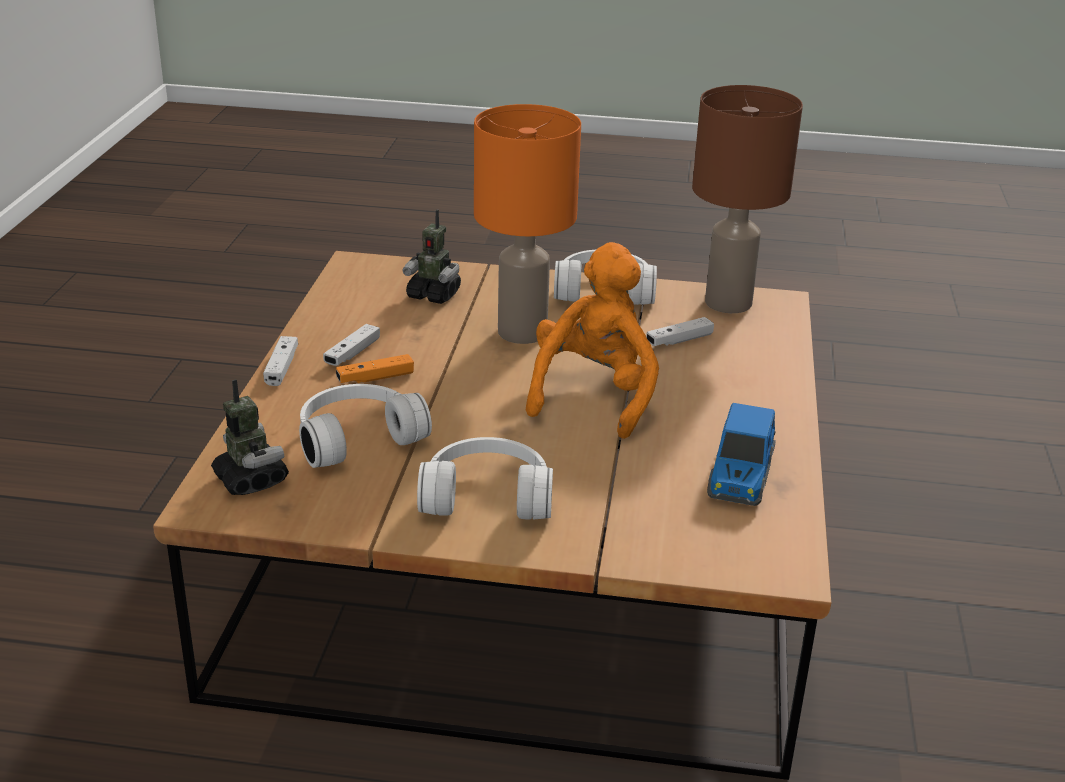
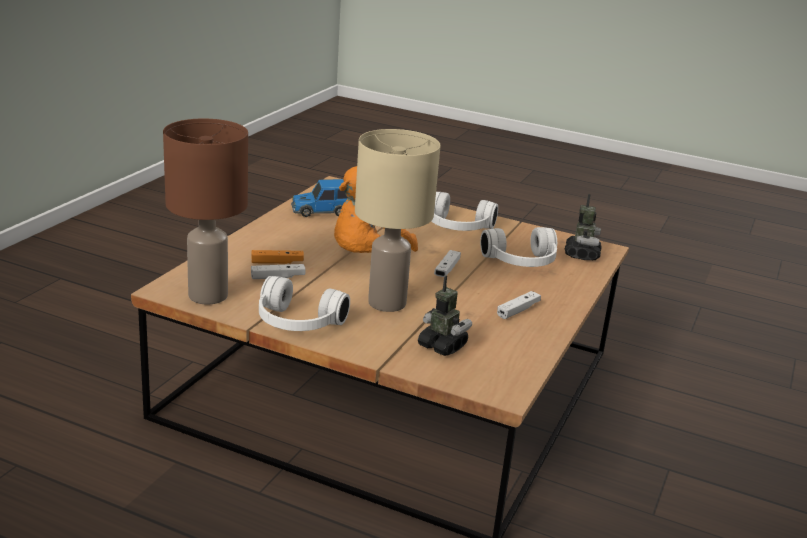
camera: 165 degrees left, 5 degrees down
toy robot [211,379,289,495] -> toy robot turned 150 degrees counterclockwise [565,194,602,260]
white game controller [263,336,298,386] -> white game controller moved to [434,250,461,277]
orange game controller [336,354,414,383] -> orange game controller moved to [251,250,304,264]
orange table lamp [474,104,581,344] -> beige table lamp [355,129,440,312]
toy car [707,403,776,506] -> toy car turned 135 degrees counterclockwise [291,179,348,217]

